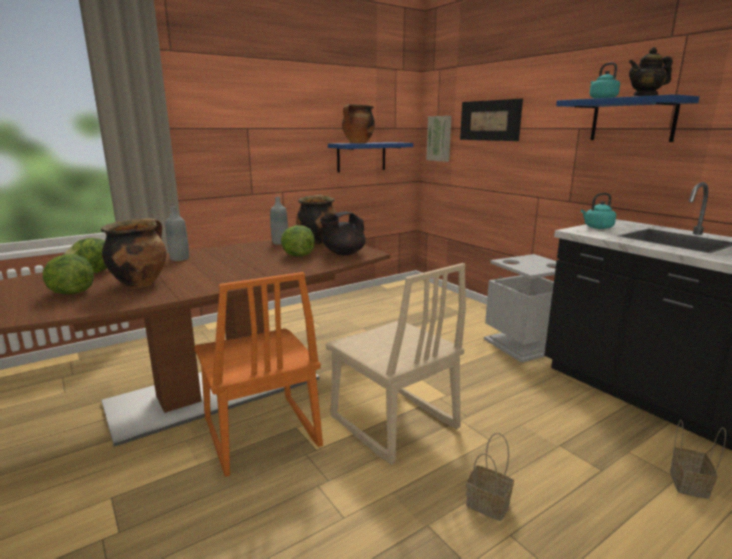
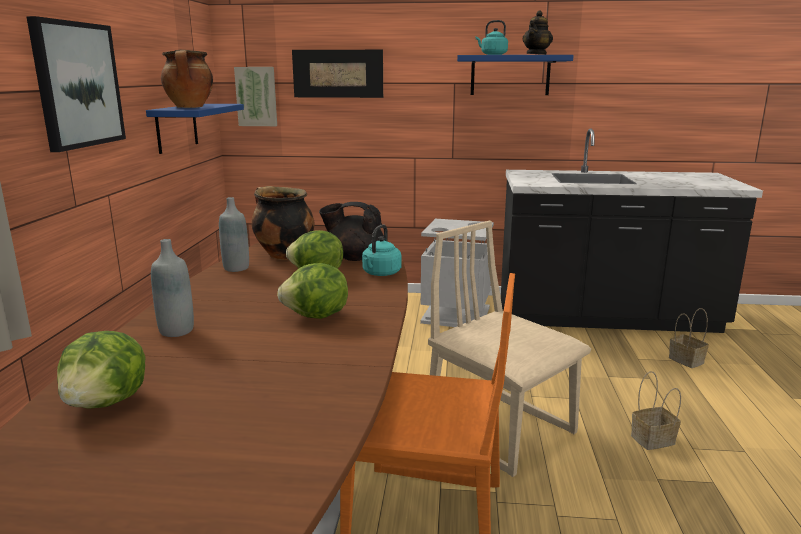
camera: 50 degrees left, 0 degrees up
lettuce [43,254,94,295] -> lettuce moved to [277,263,348,319]
cooking pot [101,218,167,288] -> none
black teapot [320,211,366,255] -> black teapot turned 90 degrees clockwise [319,202,384,261]
beige chair [326,263,466,465] -> beige chair turned 135 degrees counterclockwise [428,221,591,477]
turquoise kettle [581,193,616,229] -> turquoise kettle moved to [362,224,402,276]
none -> picture [26,16,126,152]

